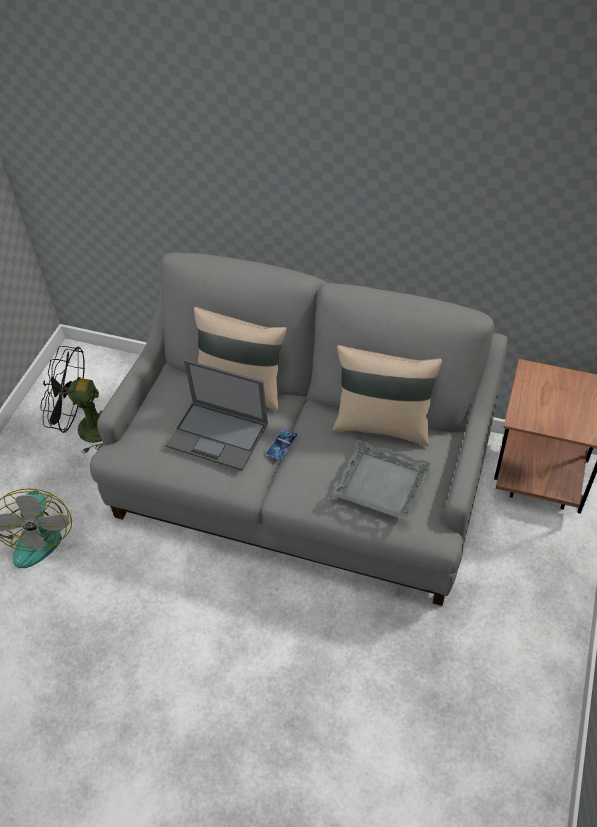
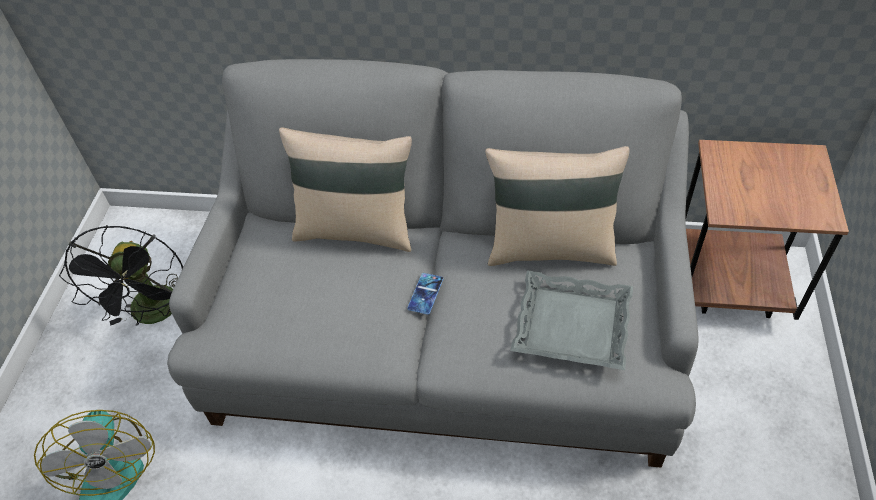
camera: 10 degrees left, 0 degrees up
black fan [40,346,103,454] -> black fan turned 90 degrees counterclockwise [59,225,183,326]
laptop [166,359,268,471] -> none

